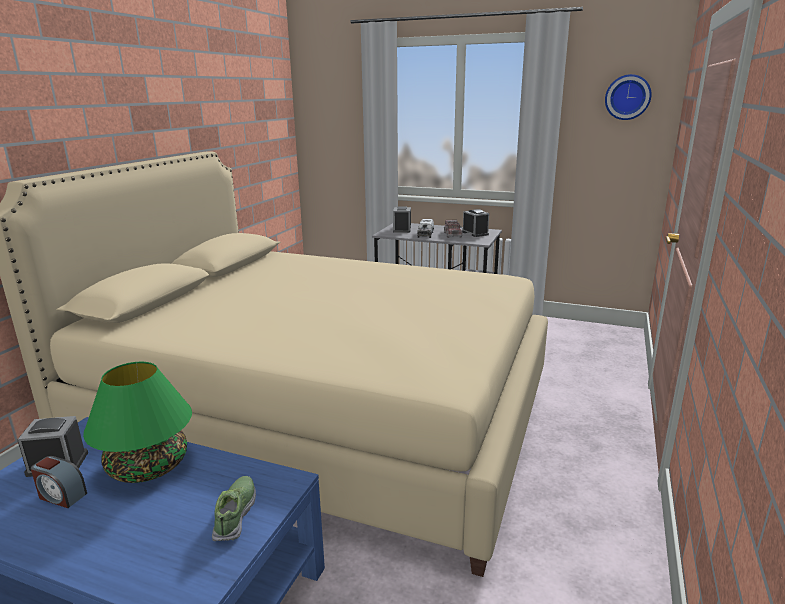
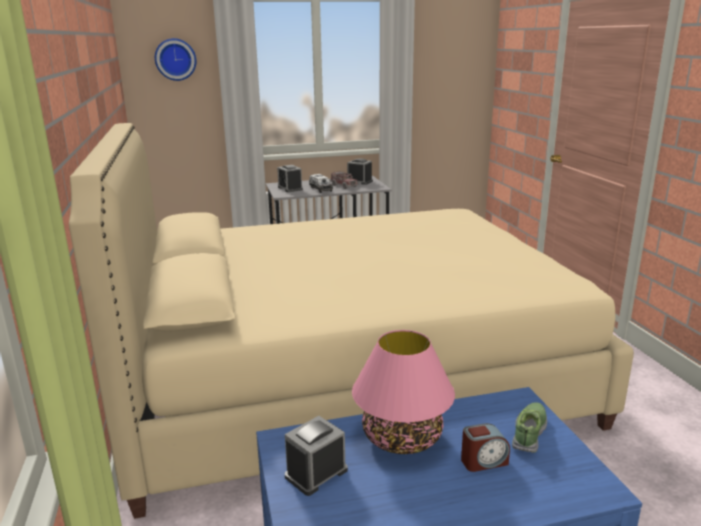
camera: 35 degrees left, 0 degrees up
alarm clock [31,456,87,508] -> alarm clock moved to [461,423,510,472]
green table lamp [83,362,192,483] -> pink table lamp [352,330,455,454]
shoe [212,476,256,541] -> shoe turned 60 degrees clockwise [512,402,547,453]
wall clock [605,74,652,120] -> wall clock moved to [155,38,196,81]

